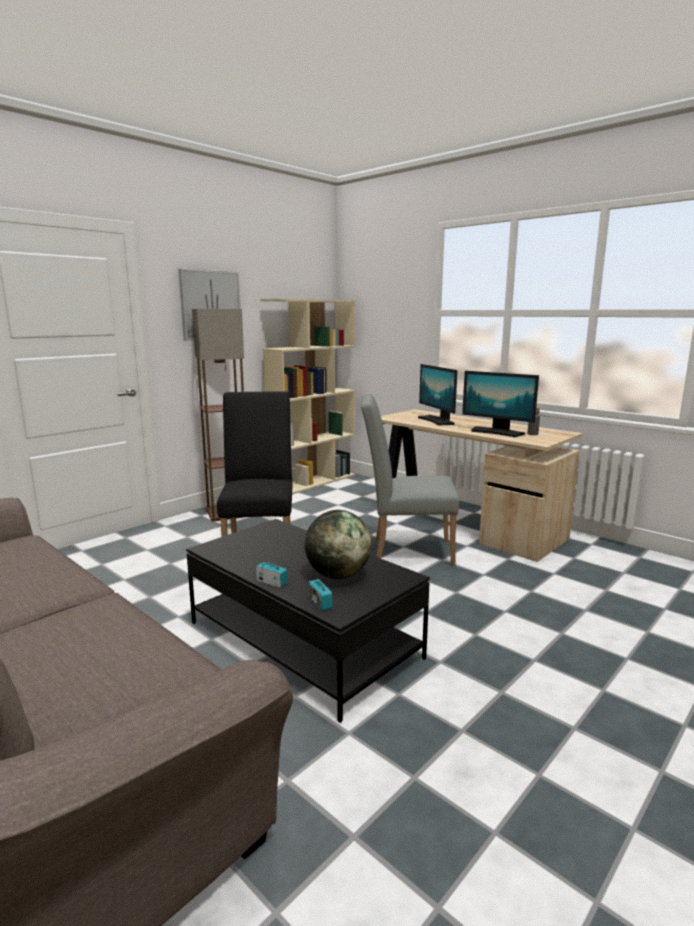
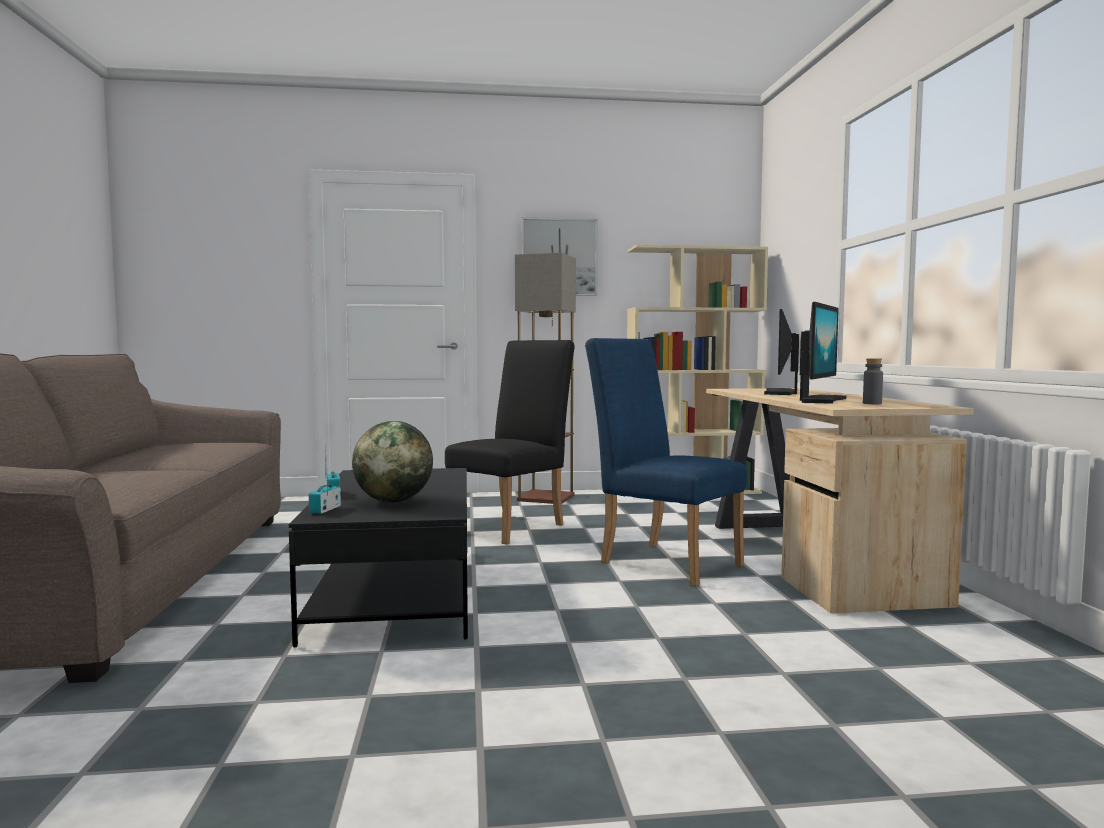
camera: 40 degrees right, 10 degrees down
grey chair [361,393,459,566] -> blue chair [585,338,747,587]
monitor [462,371,539,437] -> monitor turned 135 degrees counterclockwise [800,302,846,404]

